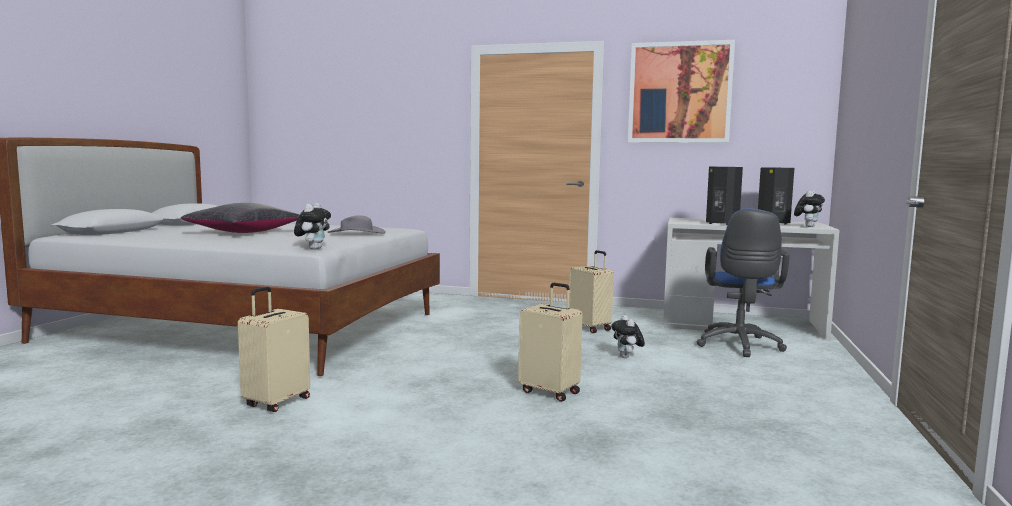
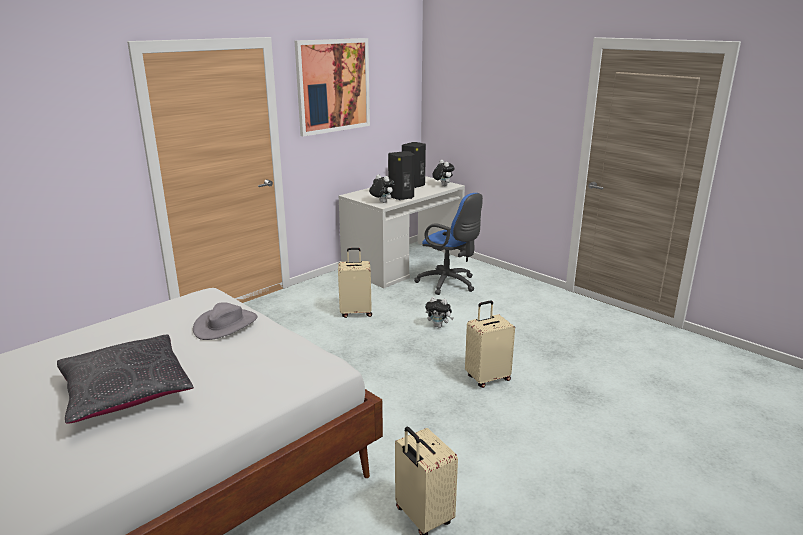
camera: 60 degrees left, 15 degrees up
plush toy [294,203,331,250] -> plush toy moved to [369,174,395,203]

